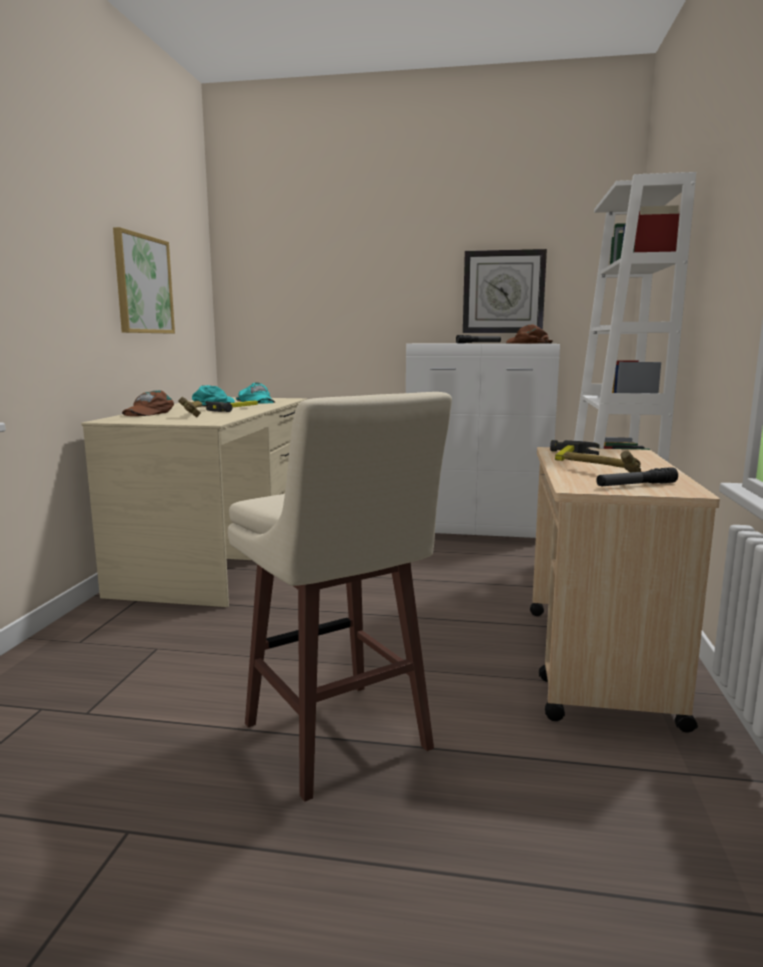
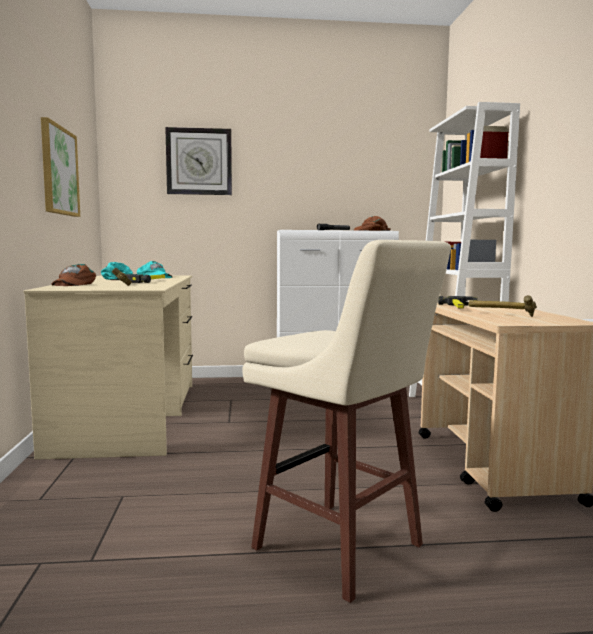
camera: 15 degrees left, 5 degrees down
wall clock [463,249,547,333] -> wall clock moved to [165,127,232,195]
flashlight [596,467,678,486] -> none

